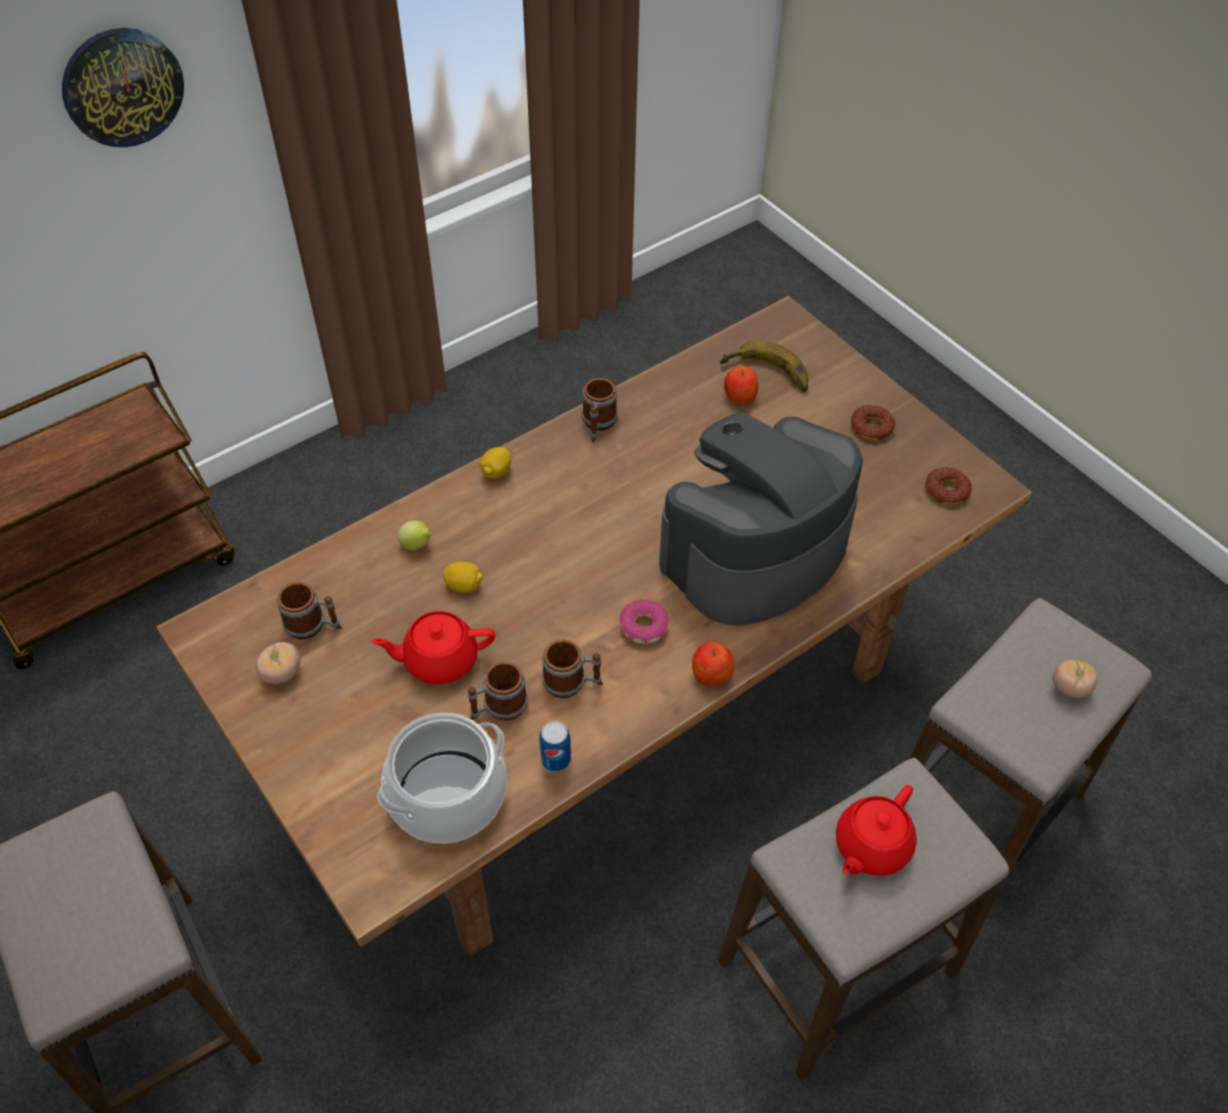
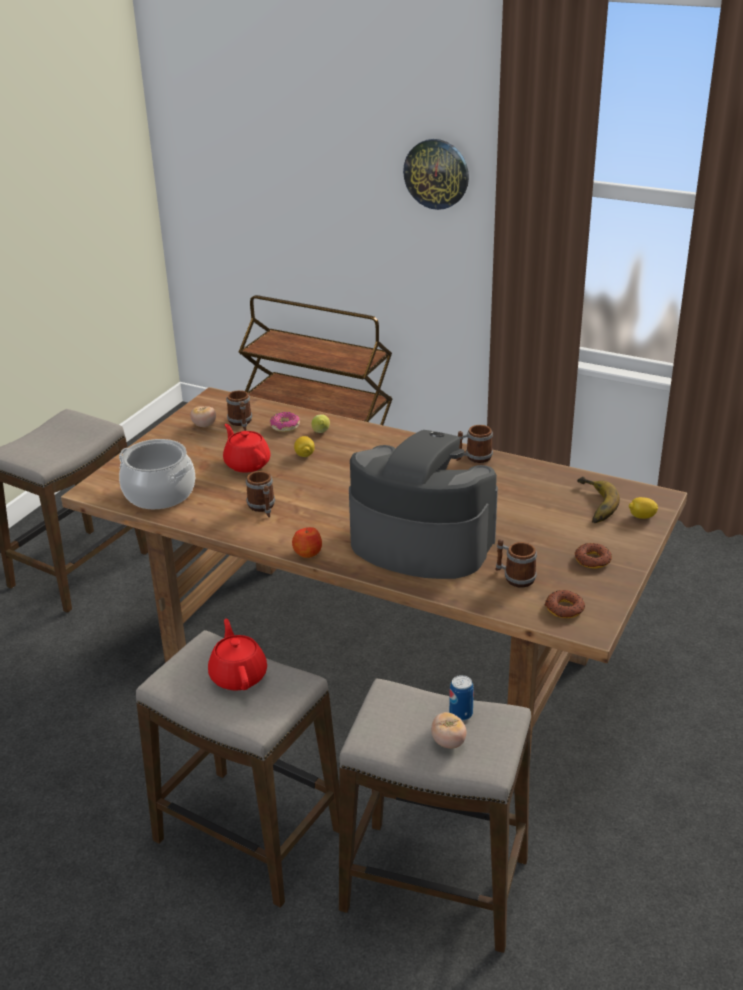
camera: 65 degrees right, 20 degrees down
mug [468,661,528,720] -> mug moved to [495,539,537,587]
lemon [480,447,511,479] -> lemon moved to [629,497,658,519]
can [539,721,571,772] -> can moved to [449,675,474,721]
donut [620,600,669,644] -> donut moved to [270,412,300,432]
apple [724,366,758,404] -> none
red teapot [836,785,917,876] -> red teapot turned 60 degrees clockwise [208,619,267,691]

